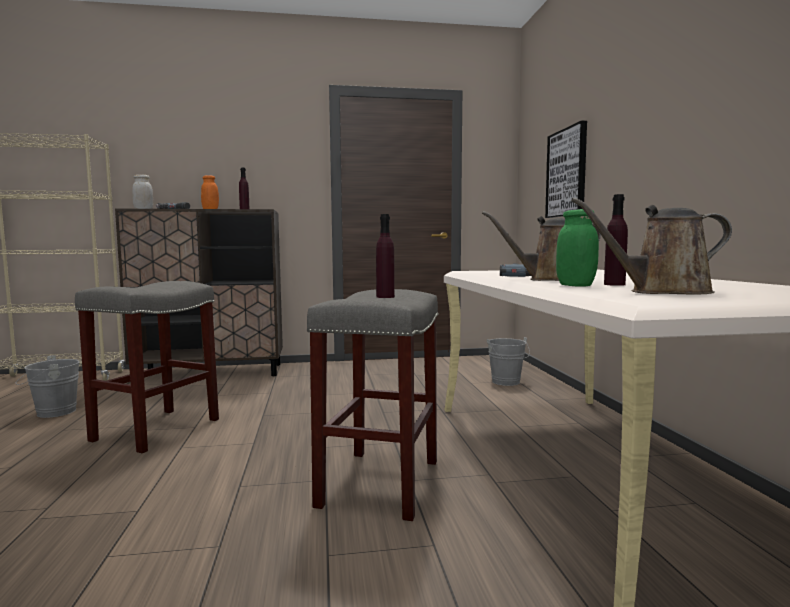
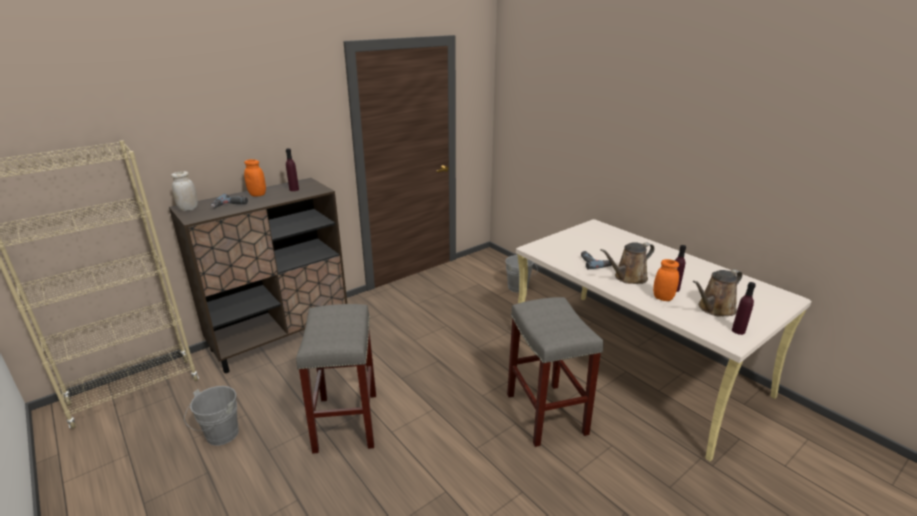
camera: 30 degrees left, 20 degrees up
purple bottle [376,214,395,298] -> purple bottle moved to [732,282,756,335]
picture [545,121,587,218] -> none
green jar [556,209,599,286] -> orange jar [653,259,679,301]

